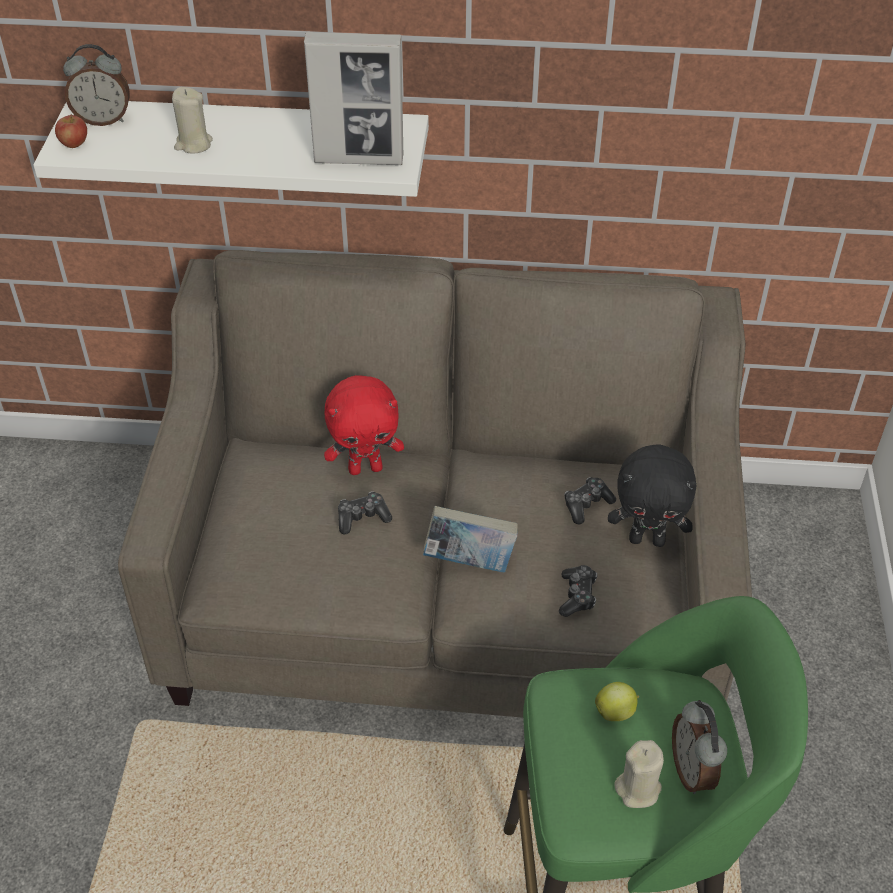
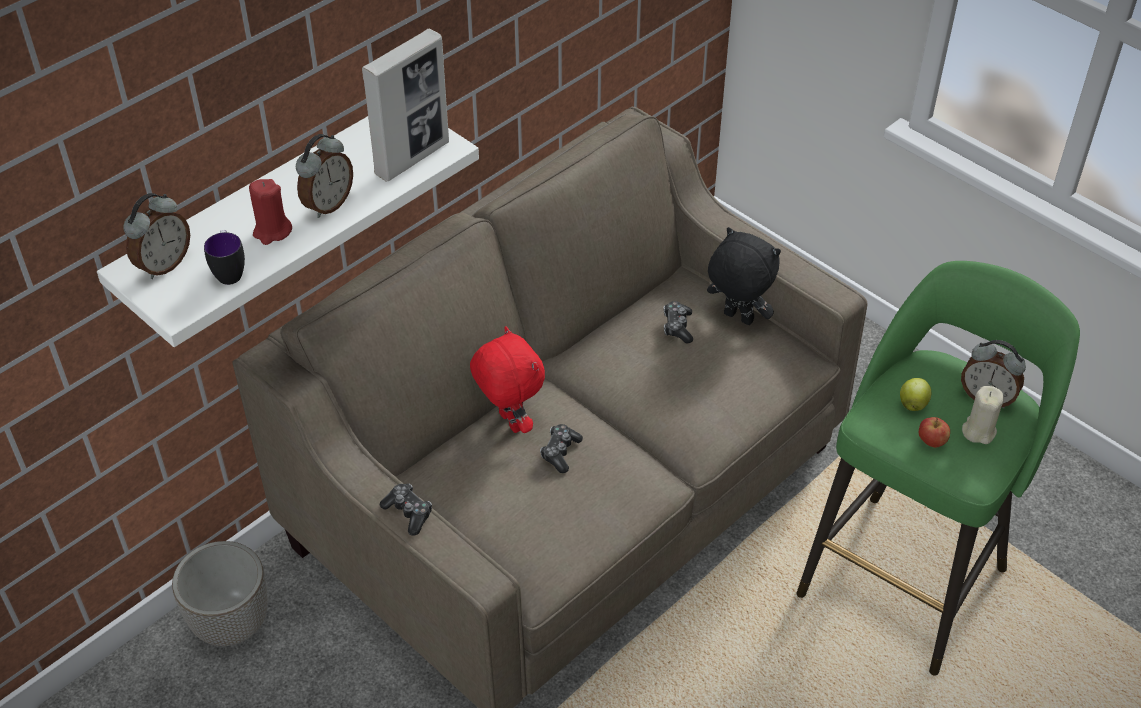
camera: 50 degrees left, 0 degrees up
apple [55,114,87,148] -> apple moved to [919,417,950,448]
beige candle [172,87,213,154] -> red candle [249,179,292,245]
red plush toy [324,375,404,475] -> red plush toy turned 60 degrees counterclockwise [470,326,545,433]
book [423,506,518,573] -> none
game controller [559,565,597,617] -> game controller moved to [380,484,432,536]
black plush toy [608,445,697,547] -> black plush toy turned 105 degrees counterclockwise [707,227,781,325]
none -> planter [172,541,268,646]
none -> mug [204,230,245,285]
none -> alarm clock [296,134,353,218]

